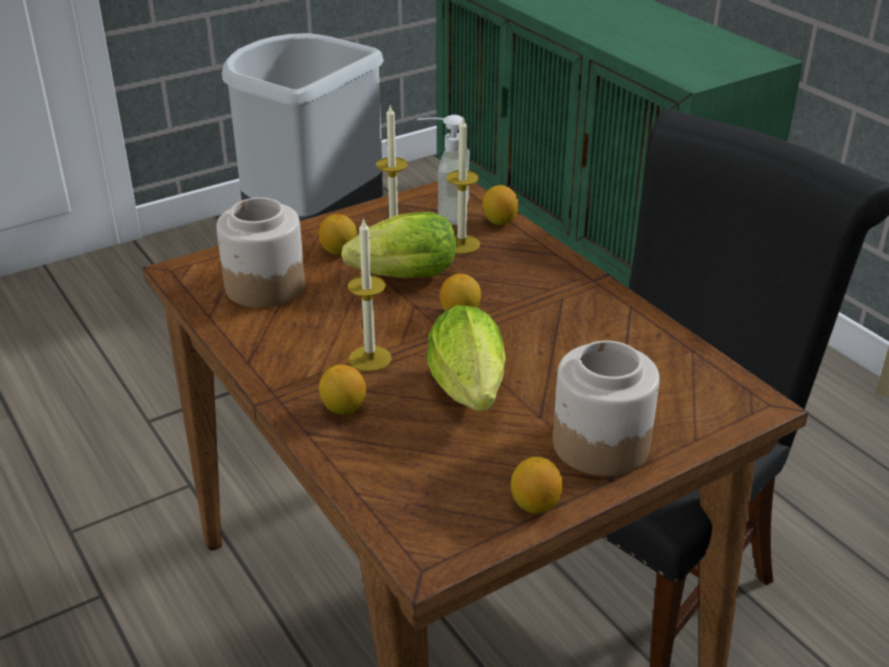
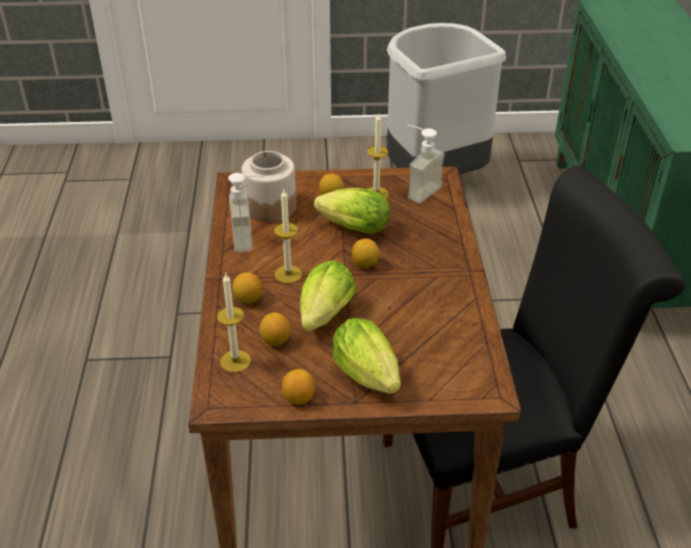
camera: 30 degrees right, 5 degrees up
candle [447,118,480,254] -> candle moved to [217,272,251,373]
lemon [482,185,518,225] -> lemon moved to [260,313,290,346]
jar [553,341,660,476] -> lettuce [332,318,401,394]
none -> soap dispenser [228,173,265,252]

